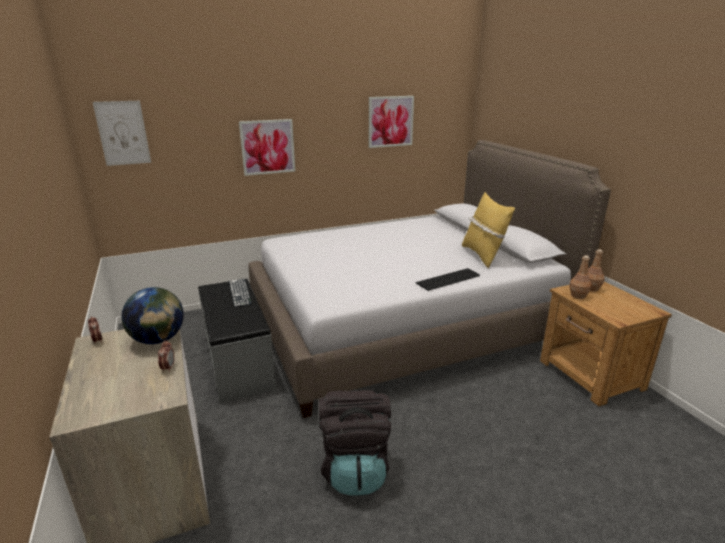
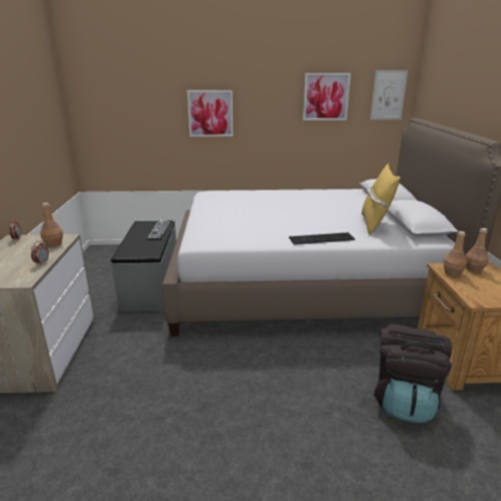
camera: 20 degrees right, 0 degrees up
picture [93,101,151,166] -> picture moved to [370,70,408,120]
globe [122,287,184,344] -> brown bottle [40,203,63,247]
black backpack [318,390,391,496] -> black backpack moved to [374,324,452,423]

